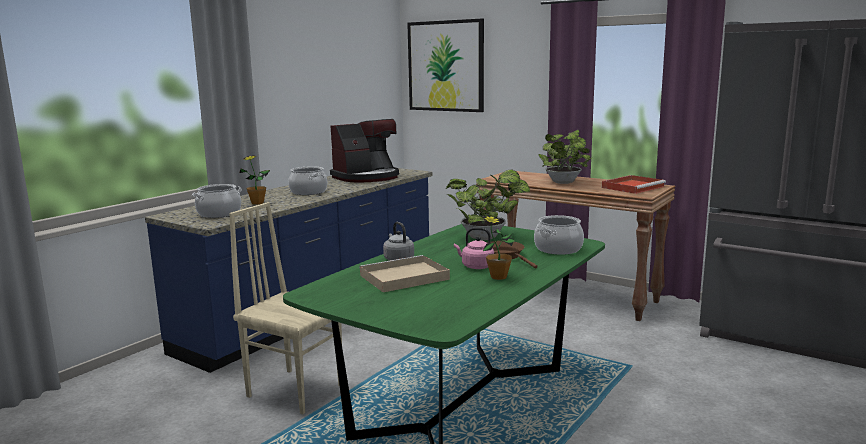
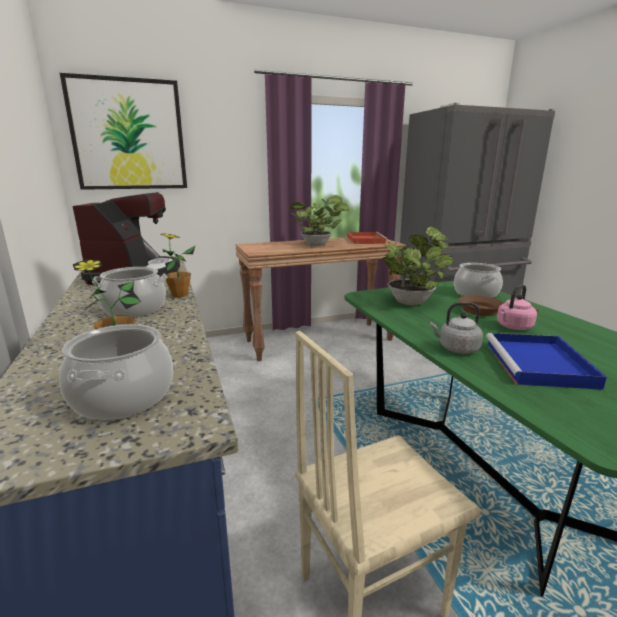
camera: 55 degrees left, 5 degrees up
beige tray [359,255,450,292] -> blue tray [486,333,607,390]
potted plant [483,216,515,280] -> potted plant moved to [161,233,196,298]

